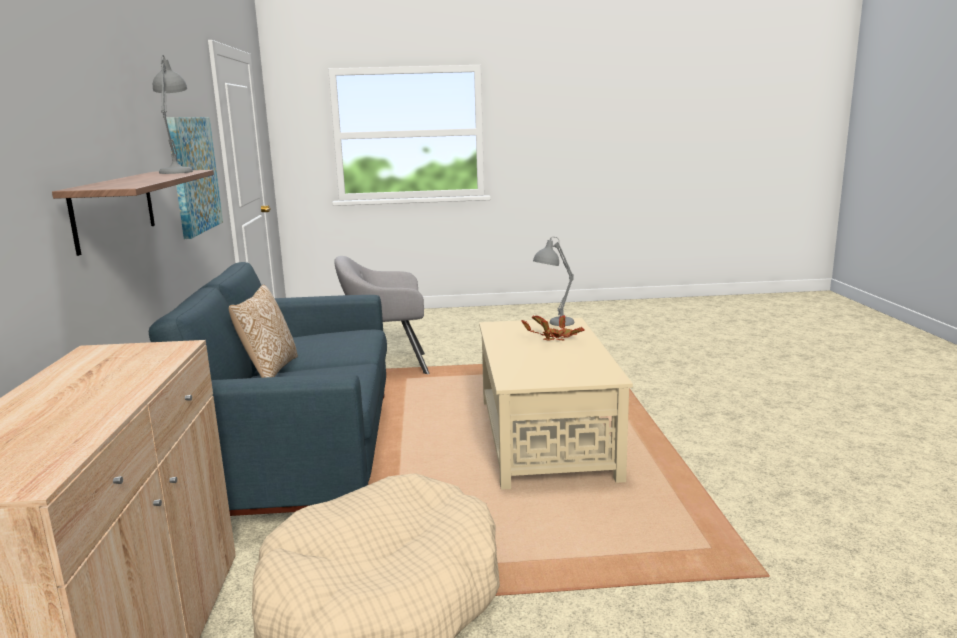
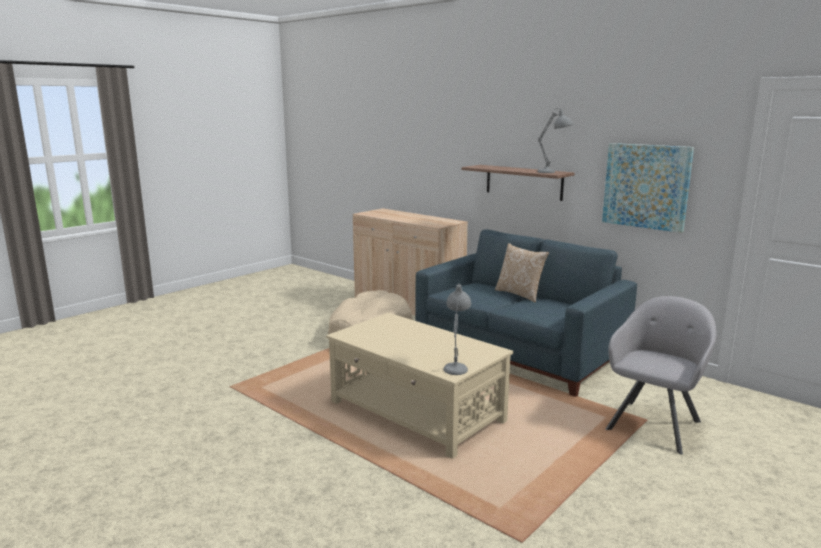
camera: 135 degrees right, 0 degrees up
potted plant [521,315,585,341] -> none

